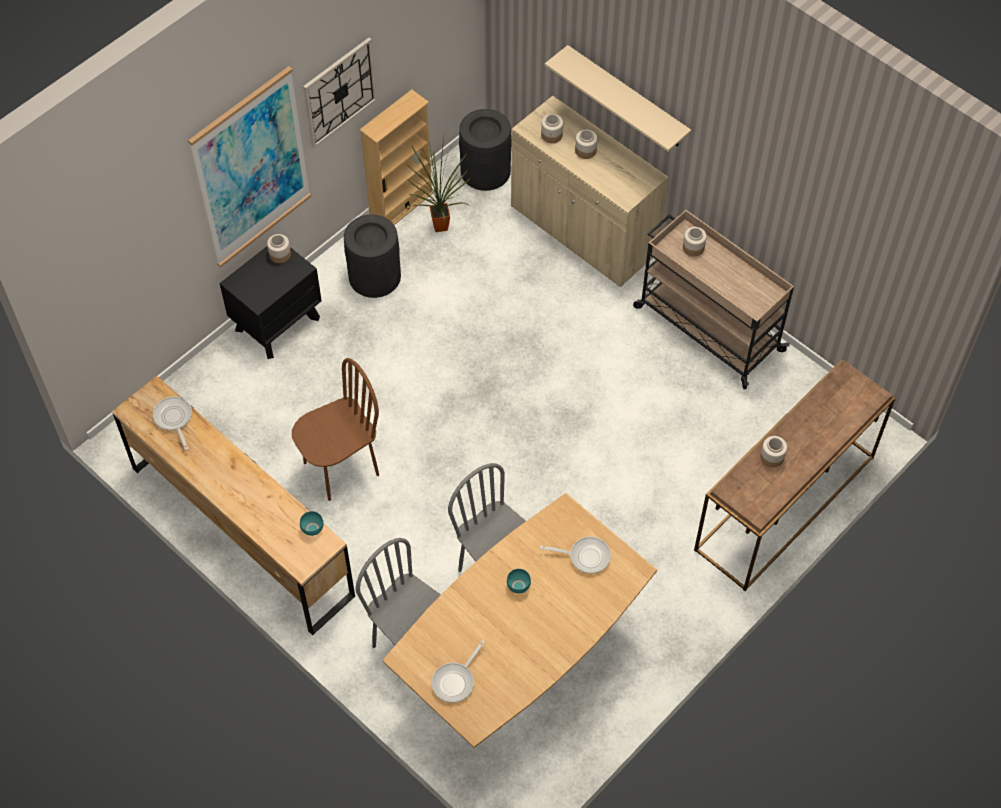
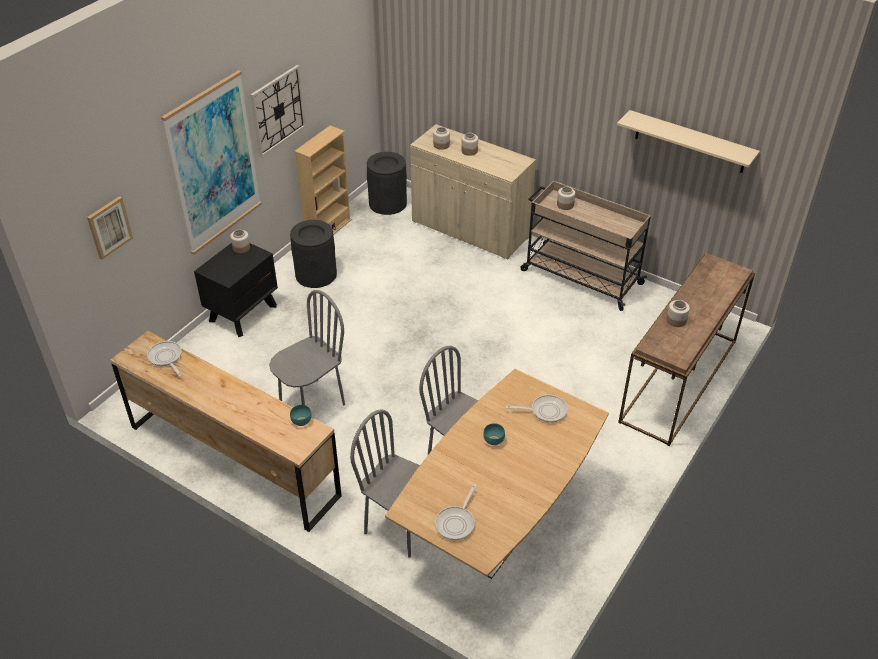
camera: 10 degrees left, 15 degrees down
brown chair [292,358,379,501] -> grey chair [269,290,345,405]
potted plant [406,132,471,232] -> none
beige shelf [545,45,691,152] -> beige shelf moved to [617,110,760,173]
none -> picture [87,196,133,260]

